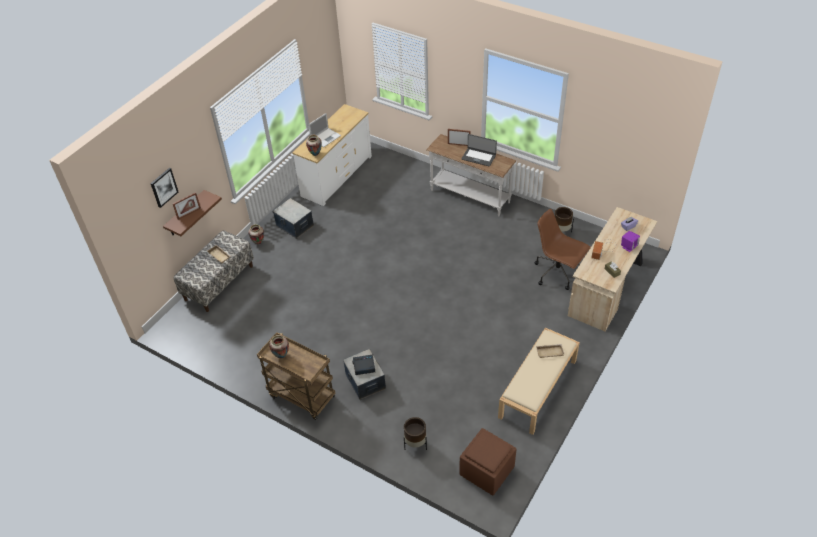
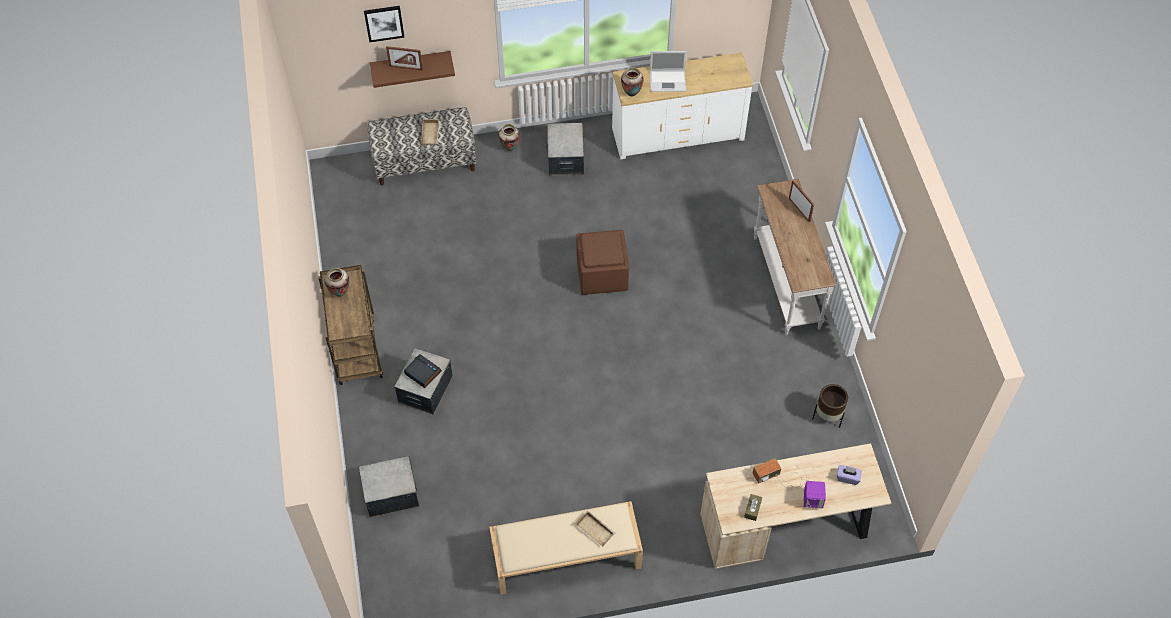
camera: 45 degrees right, 10 degrees up
brown planter [404,417,427,450] -> storage box [359,456,419,517]
brown ottoman [459,428,517,495] -> brown ottoman moved to [576,230,629,295]
laptop [461,134,497,167] -> none
brown office chair [534,209,591,290] -> none

